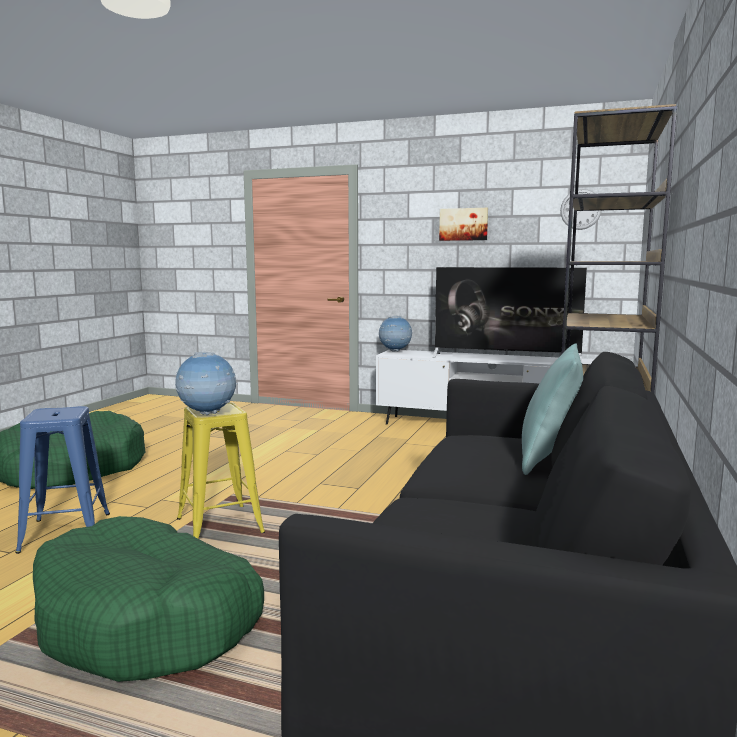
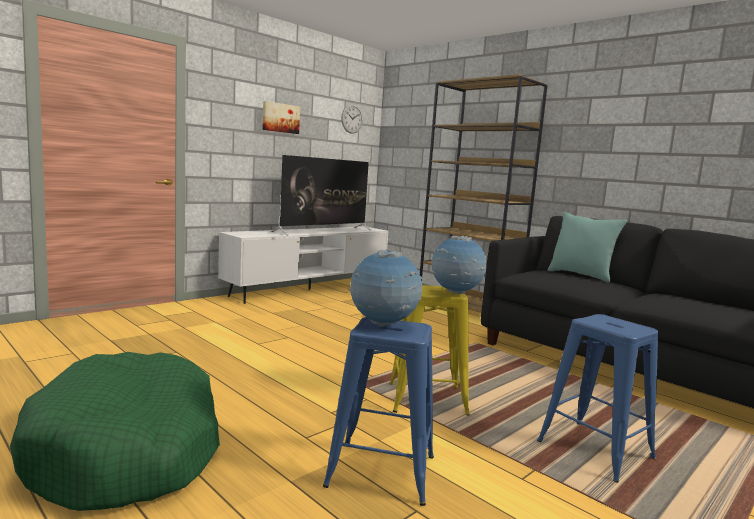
camera: 65 degrees left, 0 degrees up
green dog bed [33,516,264,682] -> blue stool [537,314,658,483]
globe [379,316,413,352] -> globe moved to [348,249,422,327]

